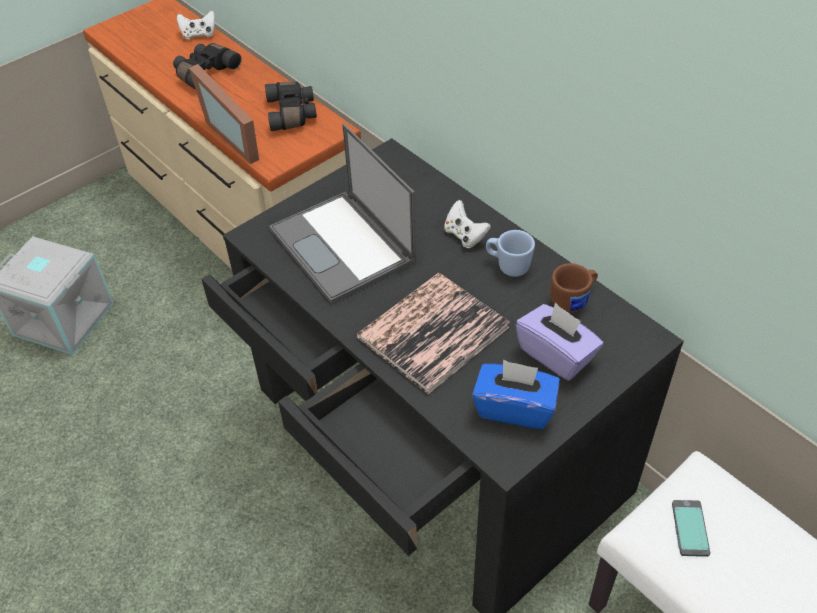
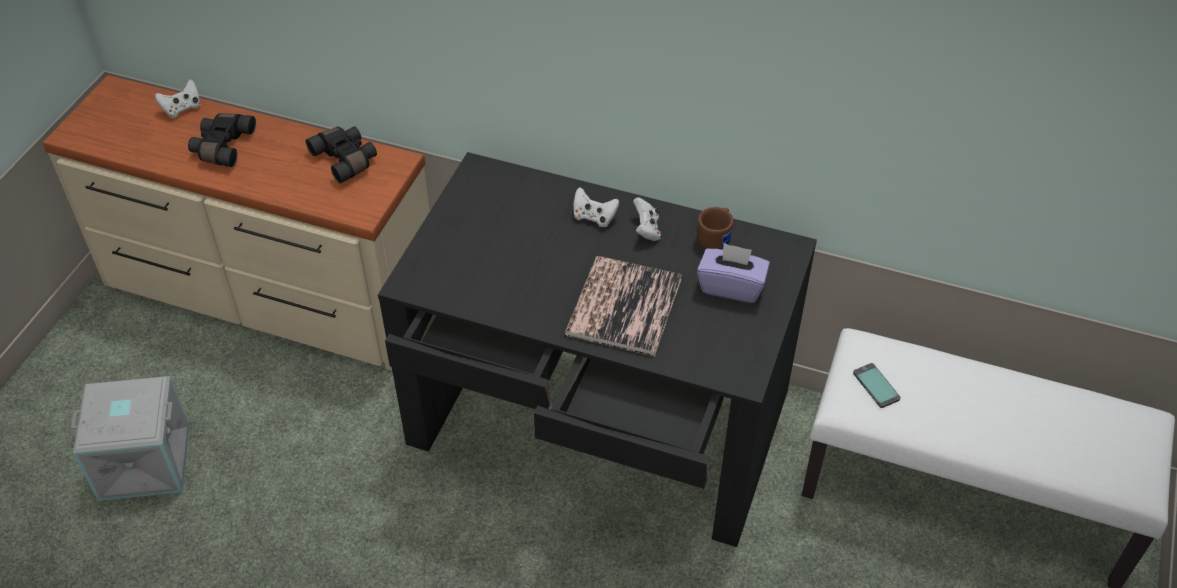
camera: 30 degrees left, 0 degrees up
picture frame [189,64,259,164] -> none
laptop [269,123,416,304] -> none
blue tissue box [472,360,560,429] -> none
blue mug [486,230,535,277] -> white game controller [633,197,661,241]

